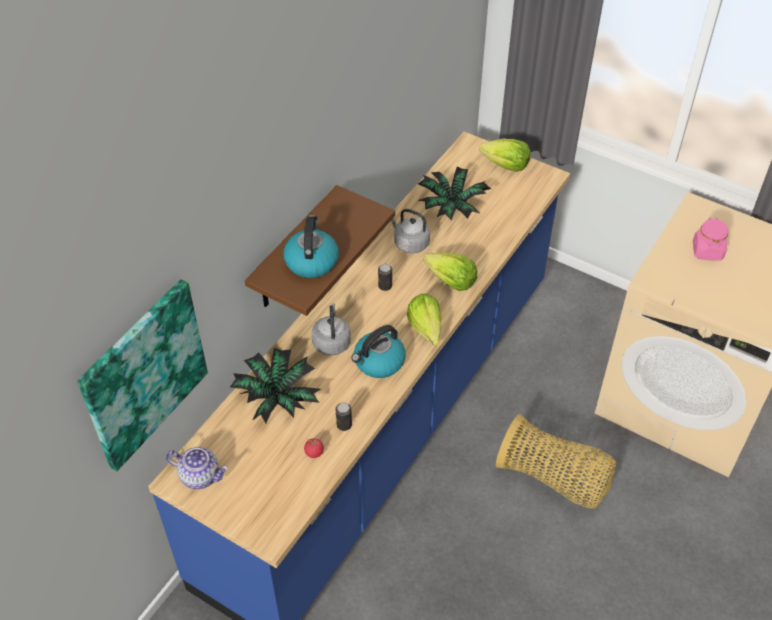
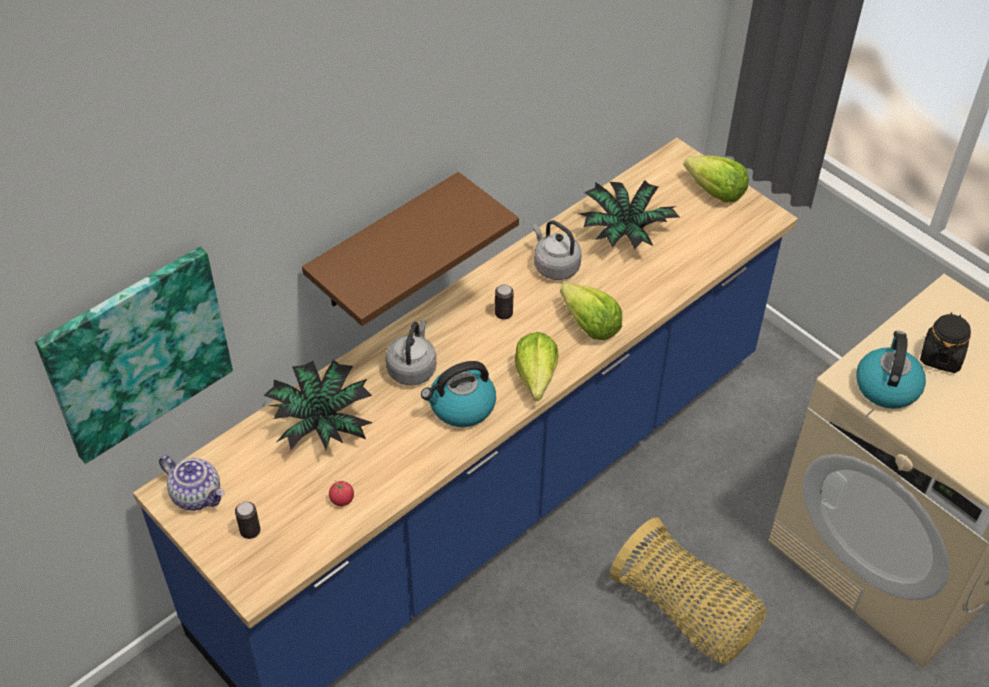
camera: 15 degrees right, 0 degrees up
kettle [283,215,339,278] -> kettle moved to [856,331,926,409]
can [336,402,352,431] -> can moved to [235,502,261,539]
pink jar [693,218,728,261] -> black jar [920,312,971,373]

